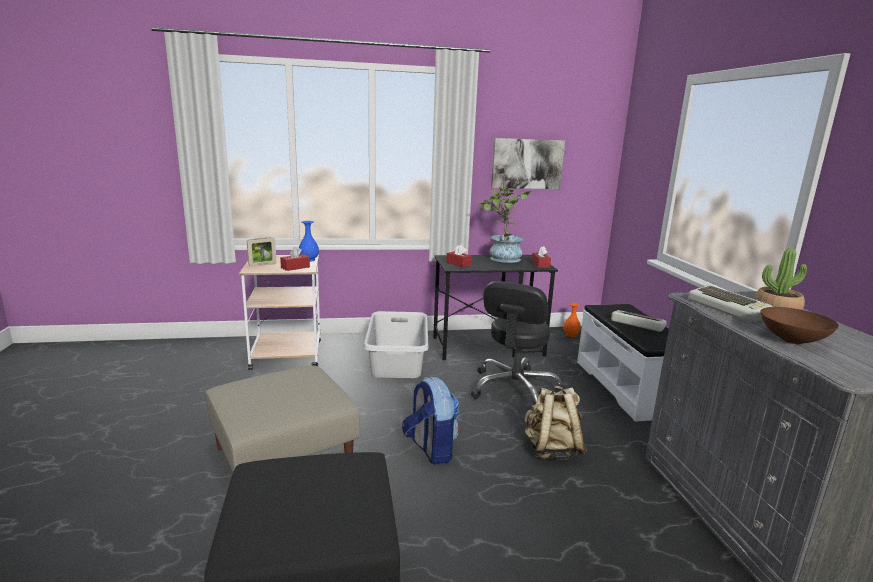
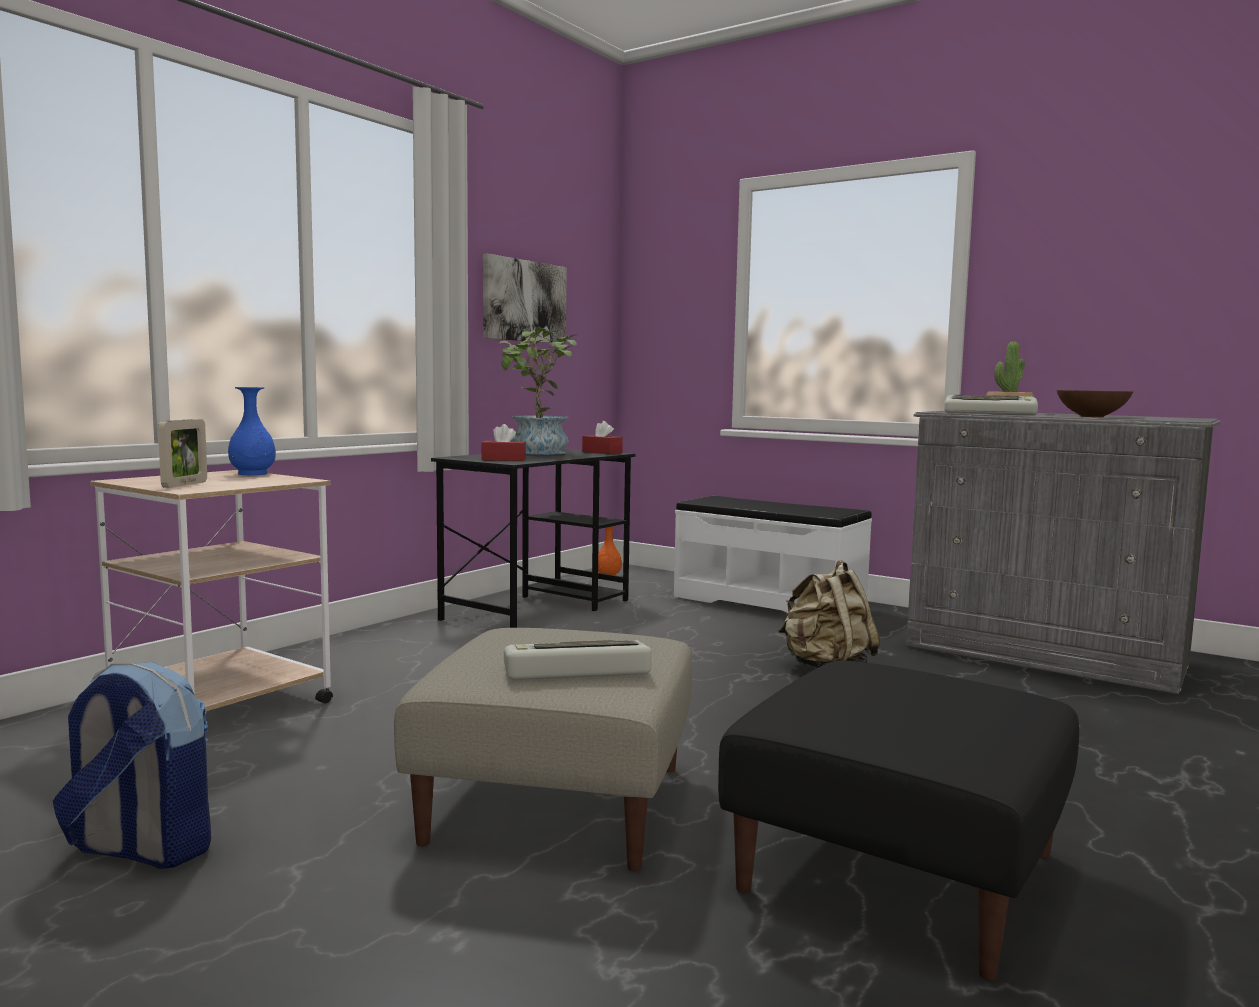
camera: 45 degrees left, 10 degrees down
red tissue box [280,247,310,271] -> none
grey laundry basket [364,311,429,378] -> none
backpack [402,377,459,464] -> backpack moved to [53,662,211,869]
black office chair [471,281,565,405] -> none
keyboard [611,310,667,332] -> keyboard moved to [504,640,652,680]

